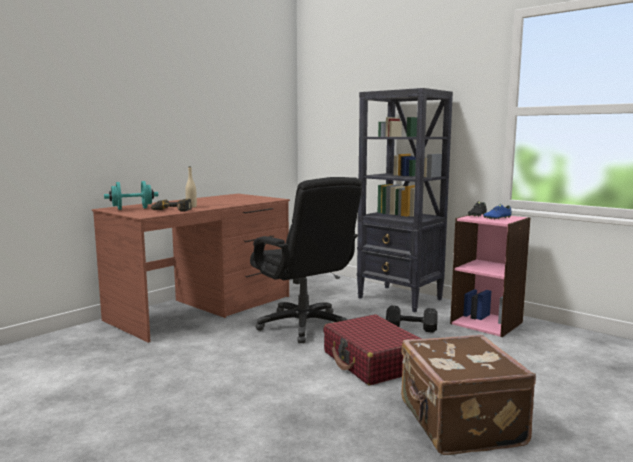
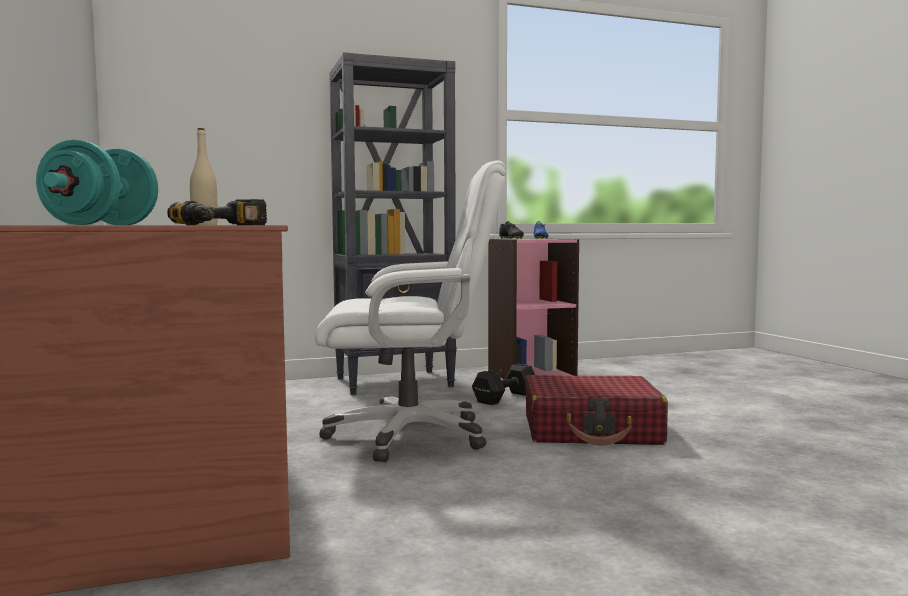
camera: 60 degrees left, 5 degrees down
black office chair [250,177,362,343] -> white office chair [315,160,506,462]
brown suitcase [401,335,536,455] -> none

